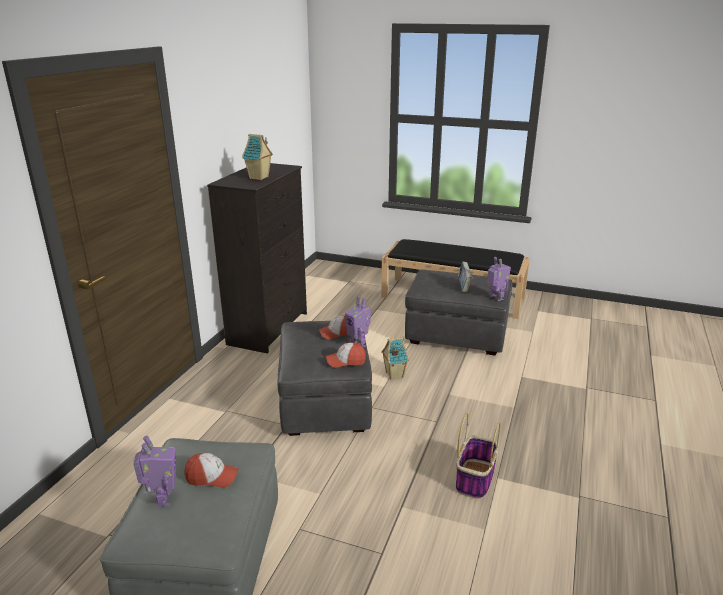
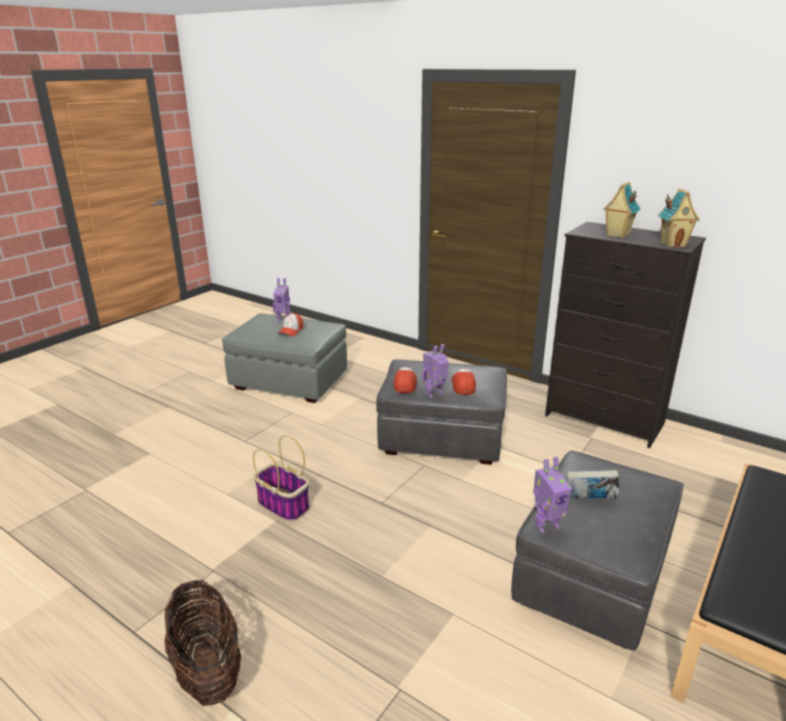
camera: 105 degrees right, 0 degrees up
toy house [381,337,409,380] -> toy house moved to [658,188,700,248]
none -> basket [164,580,241,706]

